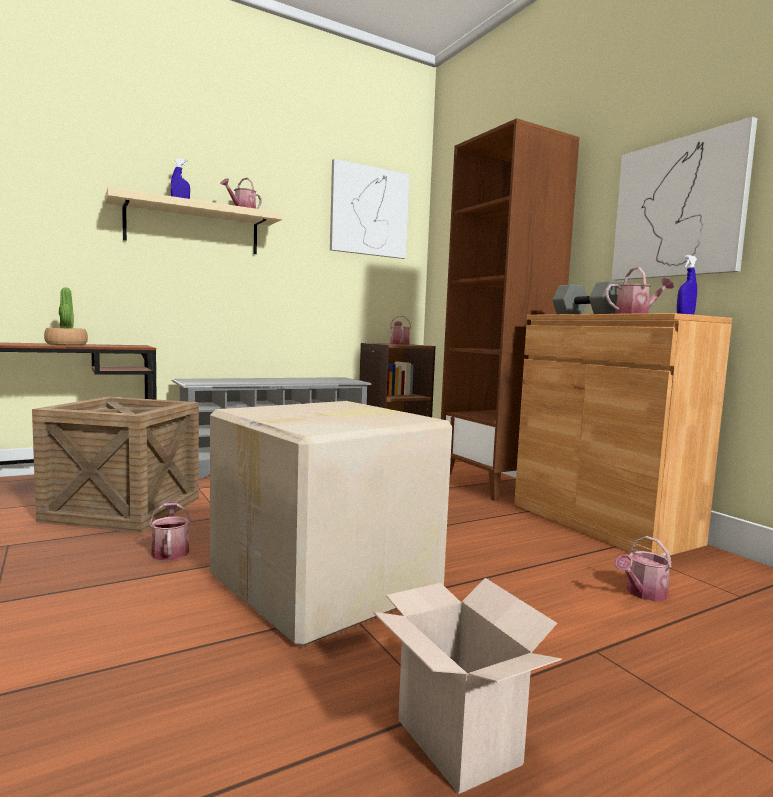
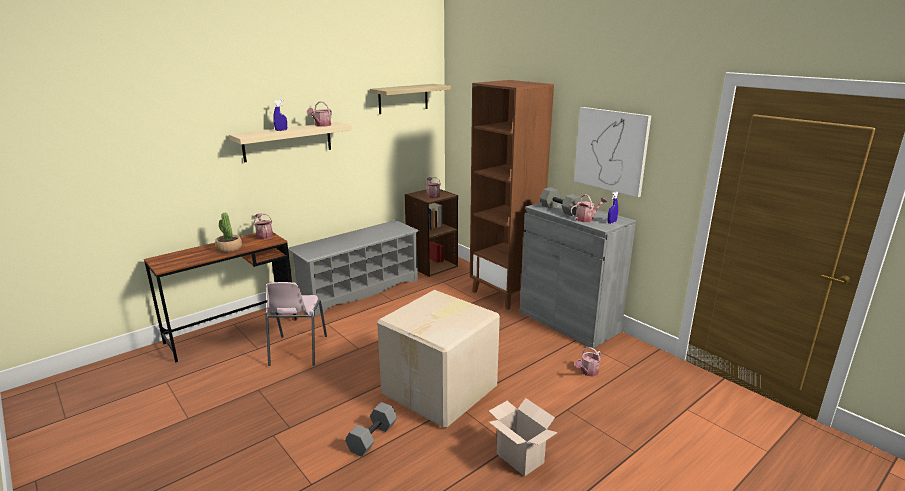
camera: 10 degrees left, 15 degrees up
crate [32,397,199,533] -> pink chair [265,282,327,366]
watering can [149,501,191,561] -> watering can moved to [254,213,273,240]
picture [330,159,410,259] -> shelf [370,84,451,114]
brown cabinet [514,313,732,557] -> grey cabinet [520,202,636,348]
none -> grey dumbbell [345,402,397,457]

